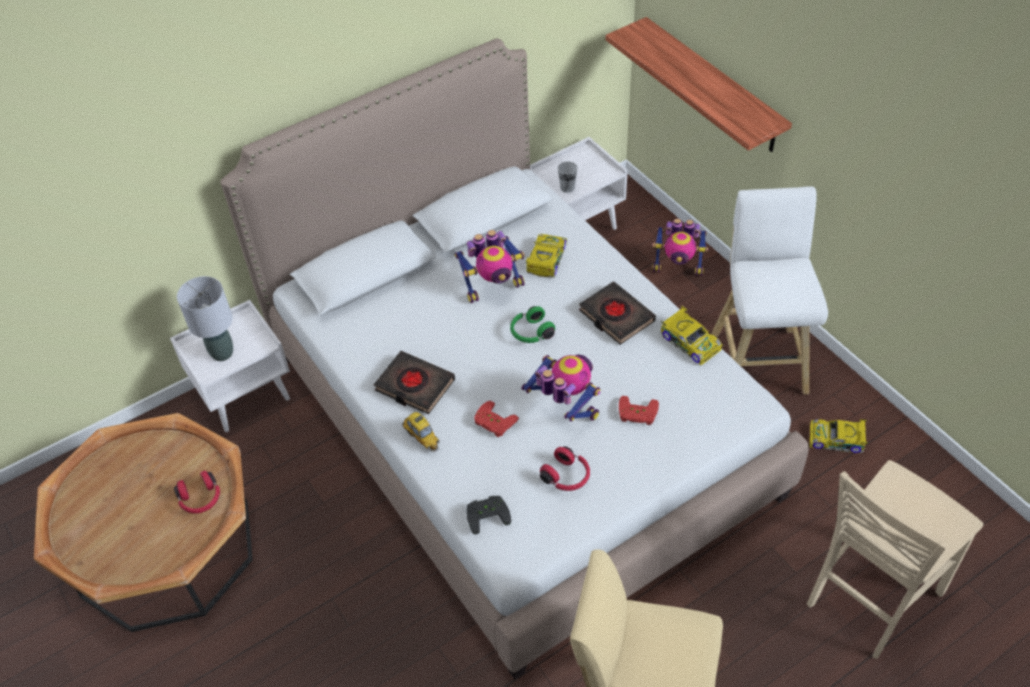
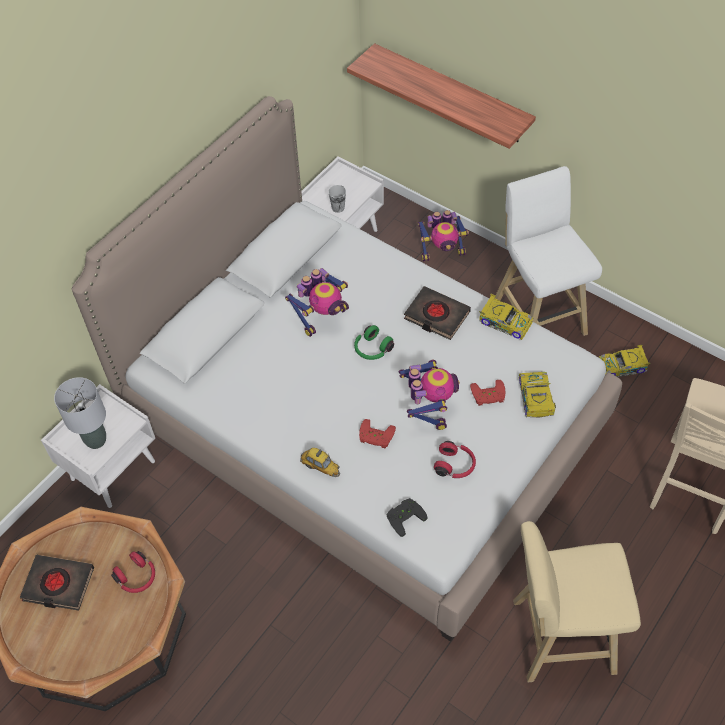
camera: 20 degrees left, 5 degrees up
black book [374,351,455,415] -> black book moved to [20,555,94,611]
toy robot [521,355,601,422] -> toy robot turned 60 degrees clockwise [399,359,460,430]
toy car [526,234,567,278] -> toy car moved to [518,372,556,418]

